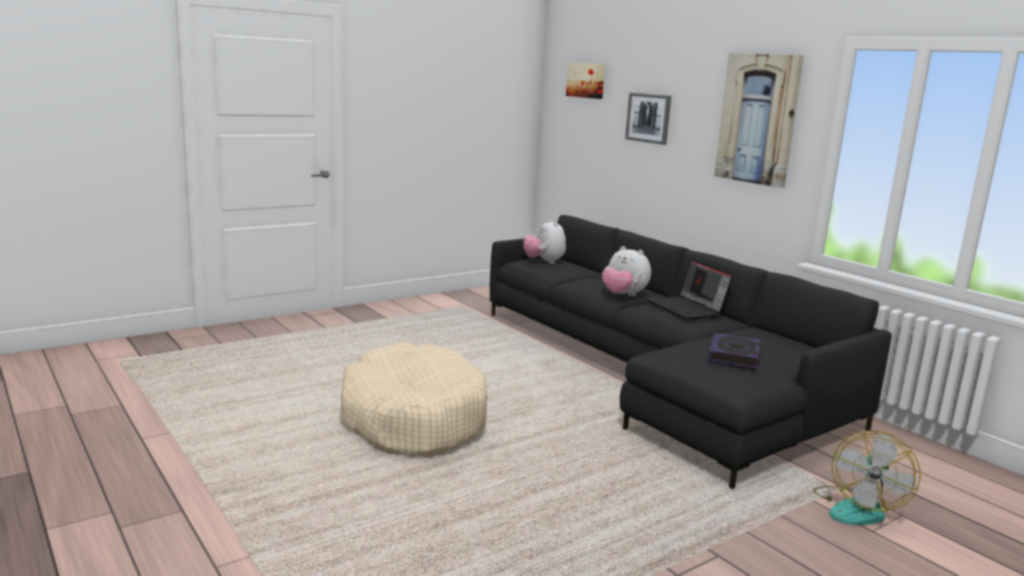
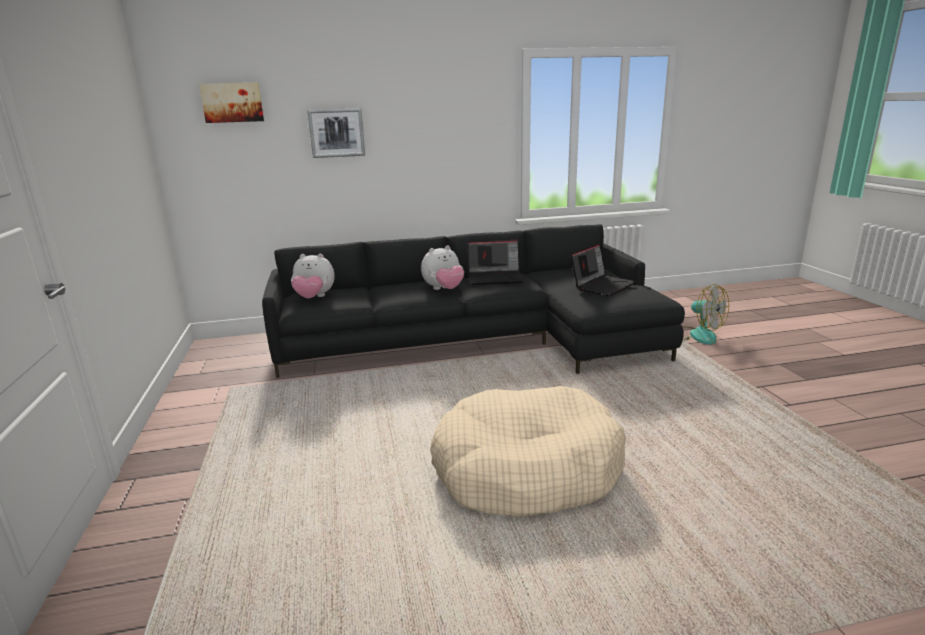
camera: 65 degrees left, 5 degrees up
book [708,333,761,369] -> laptop [571,243,636,296]
picture [714,53,804,188] -> none

